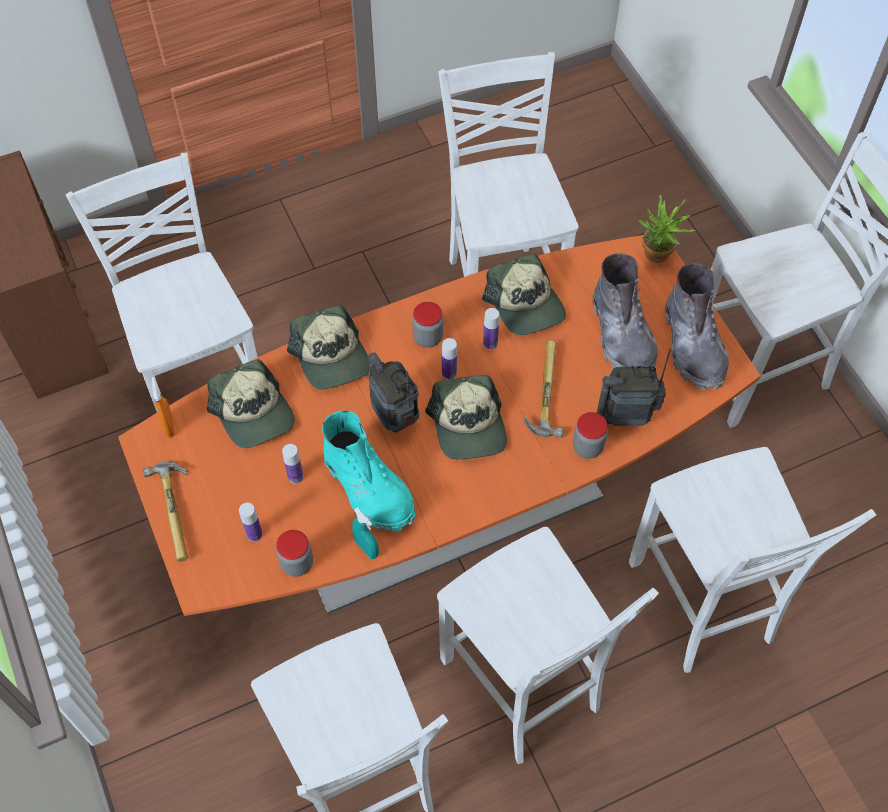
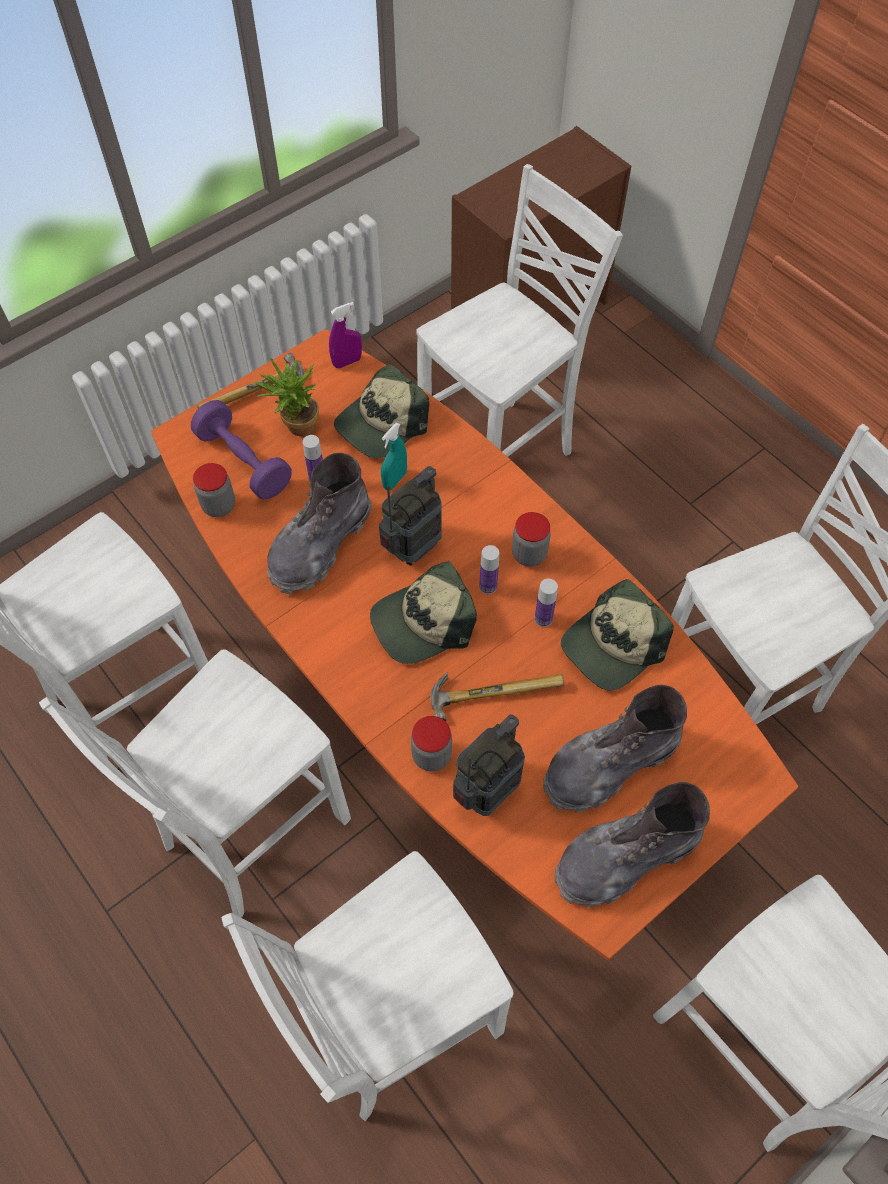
camera: 75 degrees right, 0 degrees up
orange spray bottle [152,377,175,438] -> purple spray bottle [329,302,362,368]
bottle [239,503,263,542] -> purple dumbbell [191,400,292,499]
cap [287,305,370,390] -> none
turquoise boot [322,411,415,532] -> grey boot [267,453,372,595]
turquoise spray bottle [352,508,379,559] -> turquoise spray bottle moved to [381,423,407,490]
radio [597,349,671,426] -> radio turned 60 degrees clockwise [453,715,525,816]
potted plant [638,194,695,263] -> potted plant moved to [255,358,319,436]

